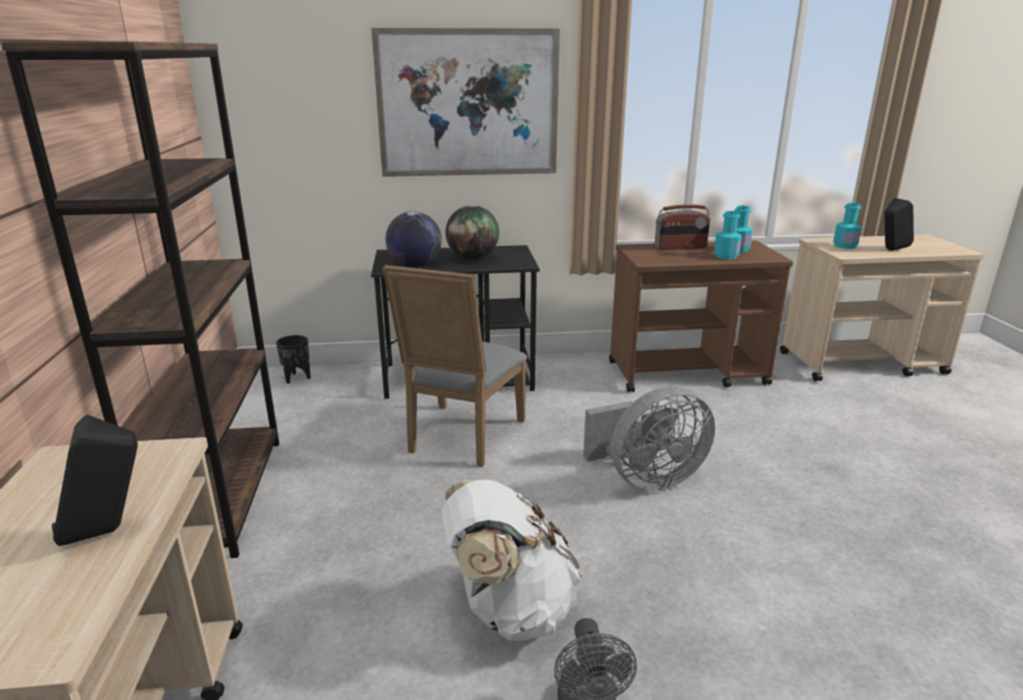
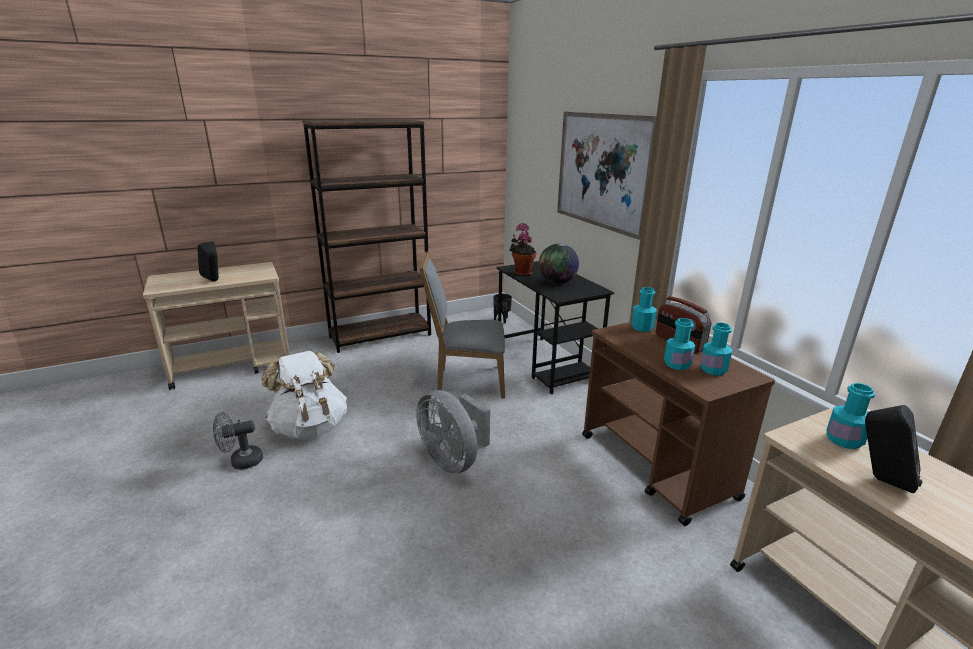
camera: 70 degrees right, 0 degrees up
globe [386,211,442,268] -> potted plant [509,223,536,276]
none -> turquoise bottle [631,287,657,332]

